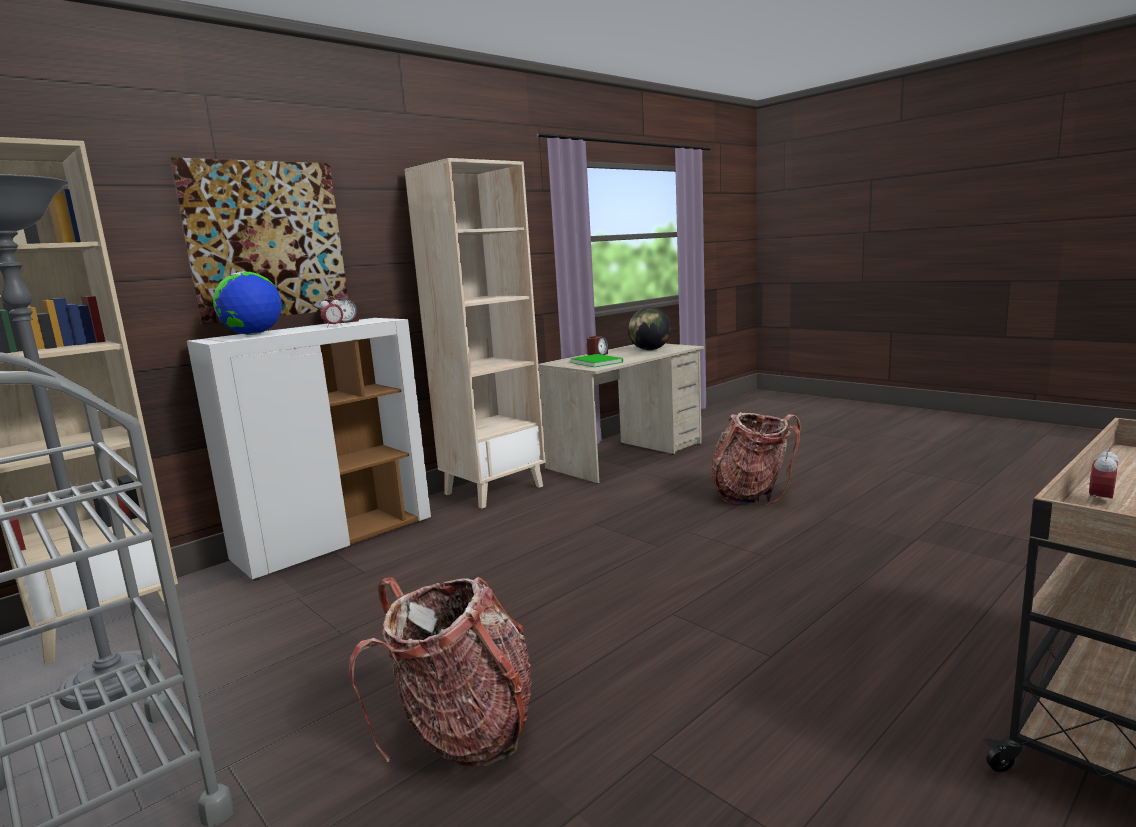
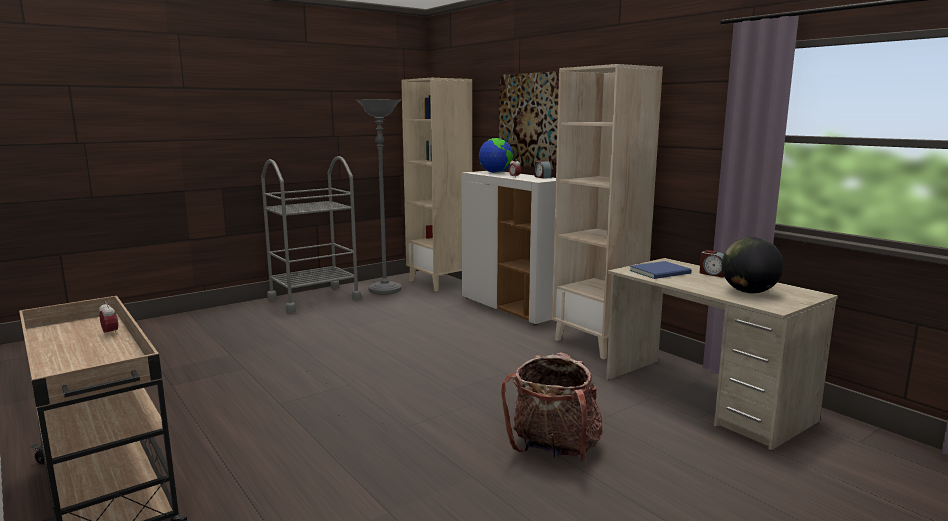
camera: 95 degrees right, 0 degrees up
backpack [349,577,532,766] -> none
green book [570,354,623,367] -> blue book [629,261,692,279]

